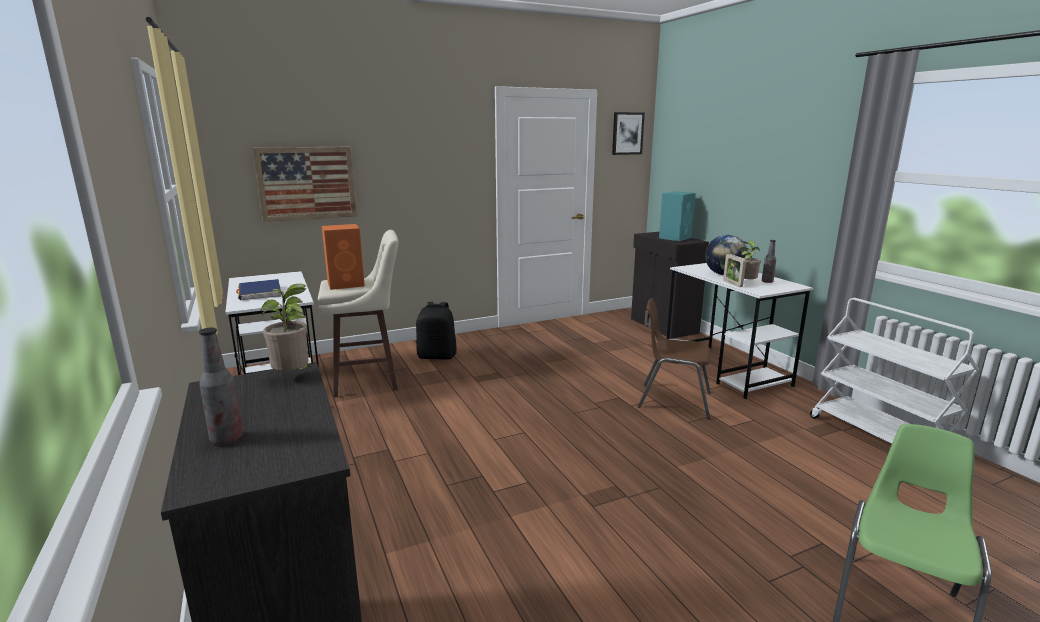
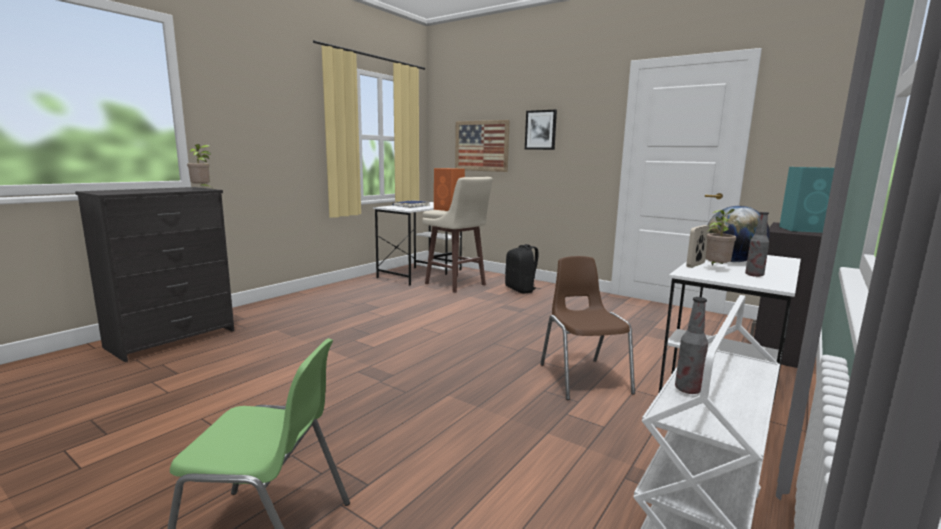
camera: 60 degrees right, 5 degrees down
bottle [199,327,243,445] -> bottle moved to [675,297,708,394]
picture [612,112,645,155] -> picture moved to [525,110,557,150]

